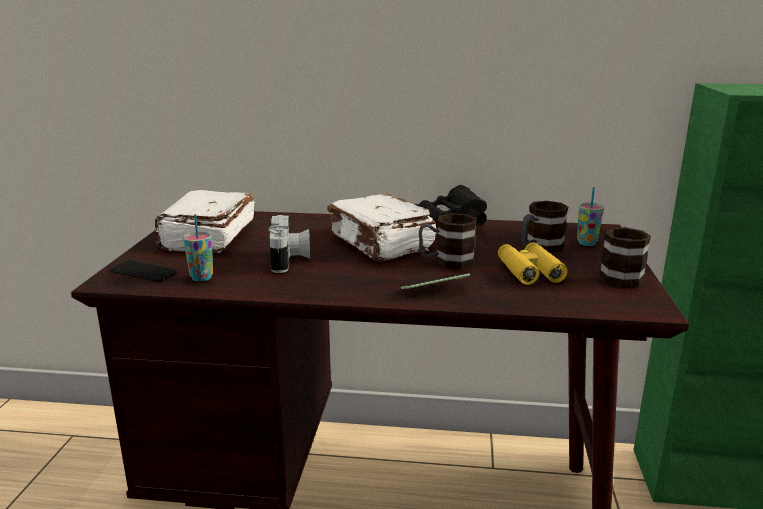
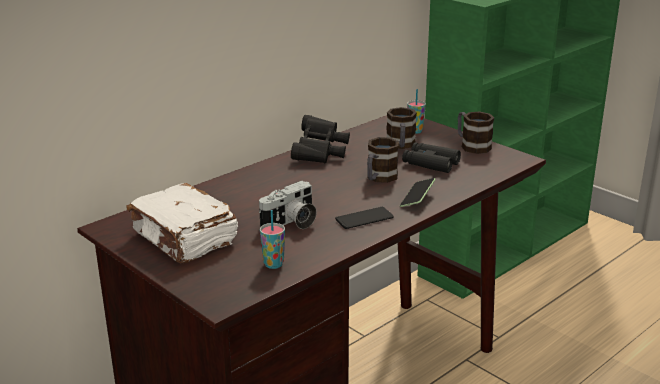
camera: 50 degrees left, 5 degrees up
phone [110,260,178,282] -> phone moved to [335,207,394,229]
camera [268,215,310,273] -> camera turned 105 degrees clockwise [259,181,317,229]
white book [327,194,437,261] -> none
yellow binoculars [498,243,568,285] -> black binoculars [402,142,461,173]

